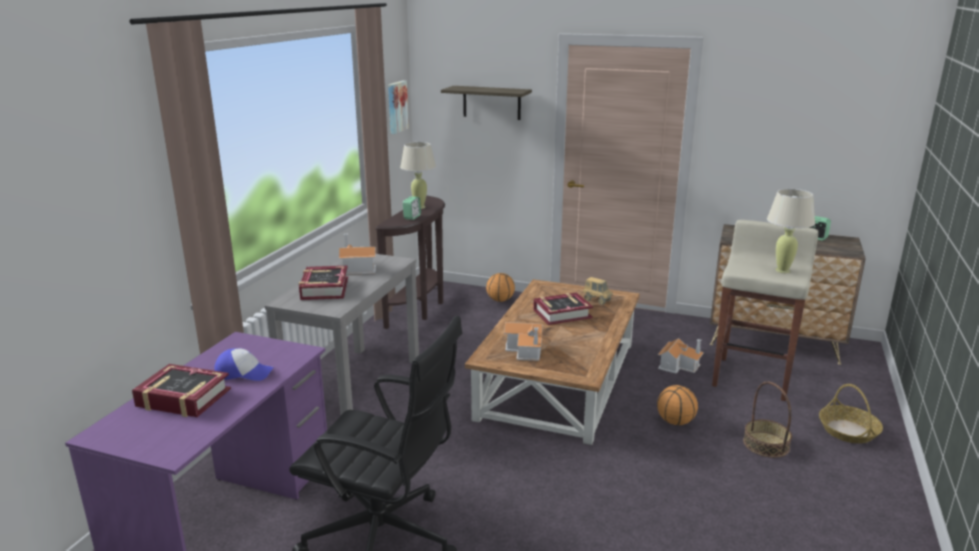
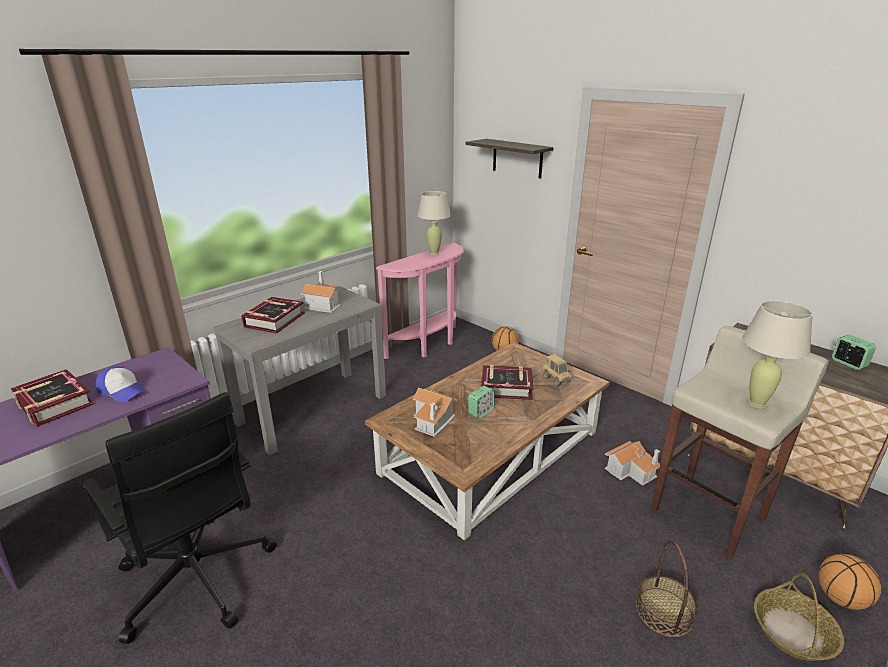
camera: 25 degrees right, 5 degrees up
brown console table [376,195,445,329] -> pink console table [376,243,464,359]
picture [388,81,409,134] -> none
alarm clock [403,196,421,220] -> alarm clock moved to [468,386,495,419]
basketball [657,385,698,425] -> basketball moved to [818,554,881,610]

